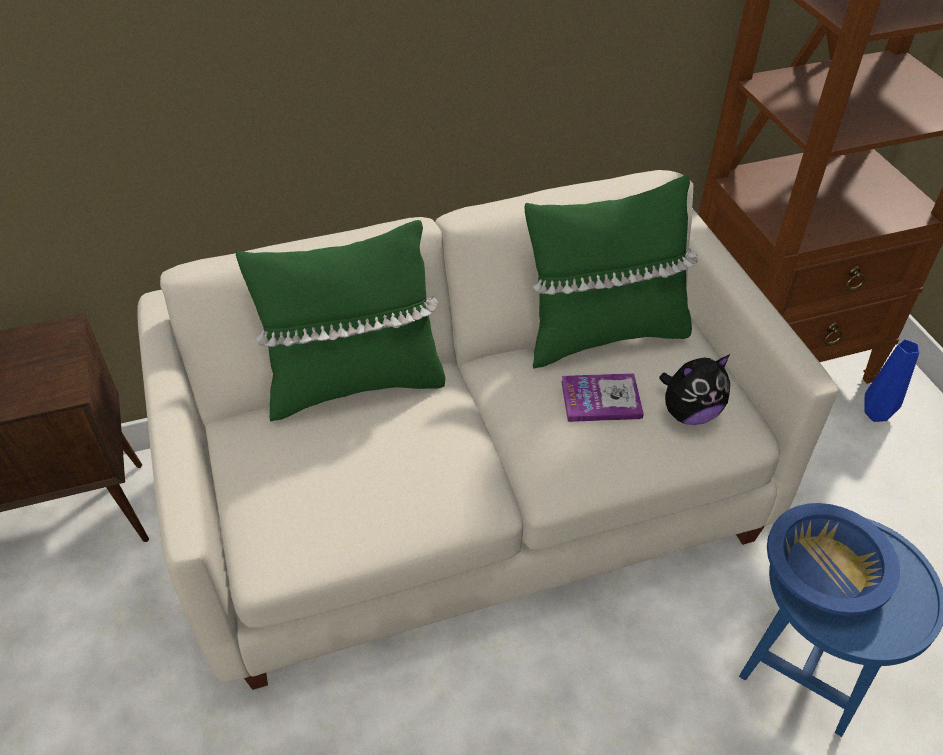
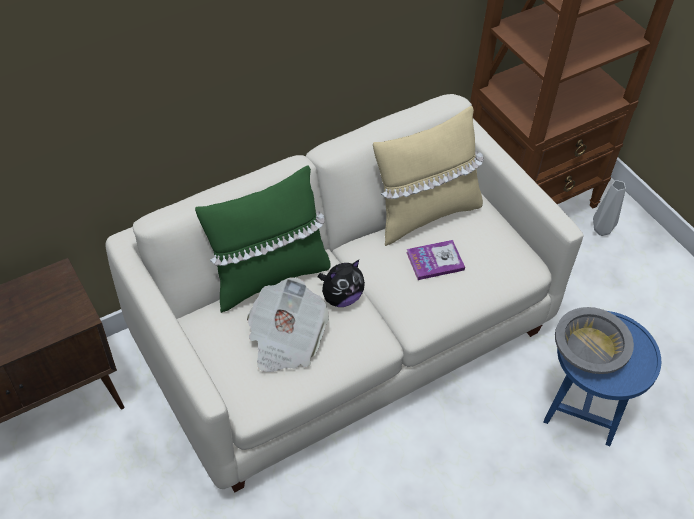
camera: 15 degrees left, 5 degrees up
green pillow [524,176,698,369] -> beige pillow [373,106,484,246]
plush toy [659,354,730,425] -> plush toy moved to [318,260,365,307]
blue bowl [767,503,900,616] -> grey bowl [555,307,634,374]
blue vase [864,339,919,422] -> grey vase [593,180,626,236]
none -> newspaper [247,277,329,372]

